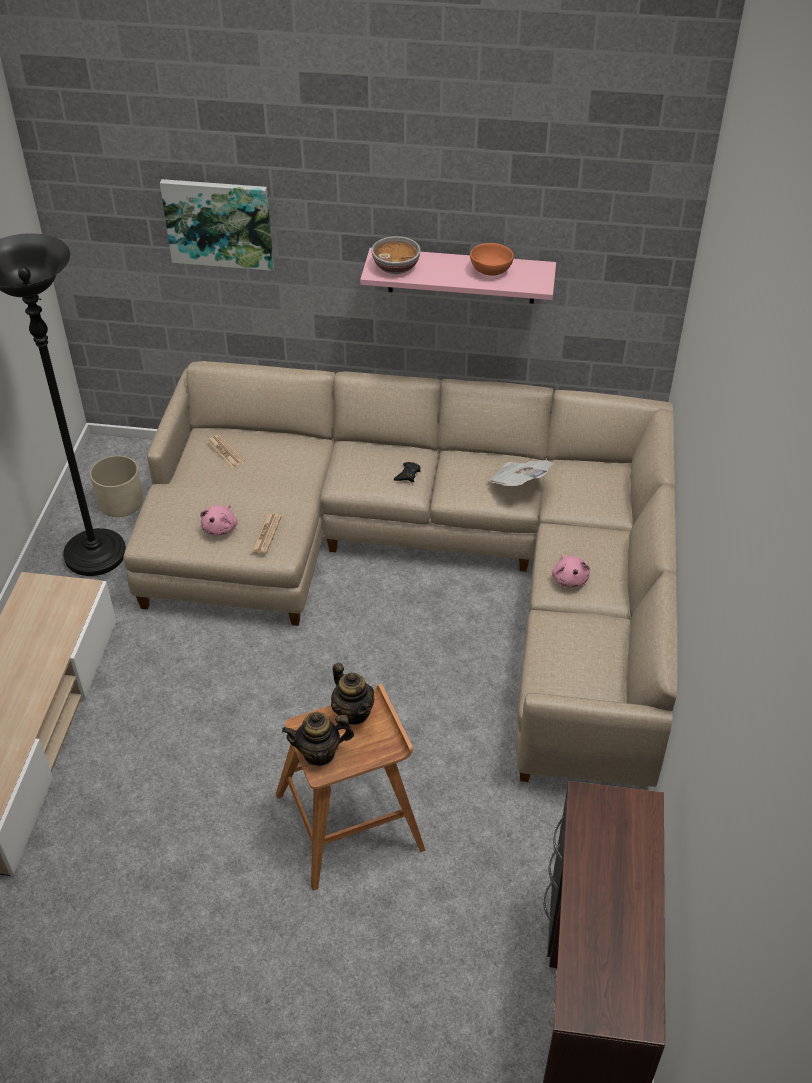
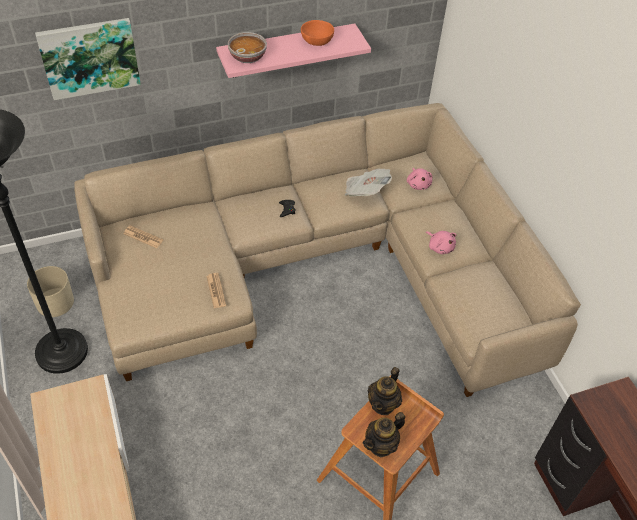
camera: 30 degrees left, 5 degrees up
pink plush toy [200,505,237,536] -> pink plush toy moved to [407,168,433,190]
teapot [331,663,374,725] -> teapot turned 90 degrees clockwise [368,367,402,415]

